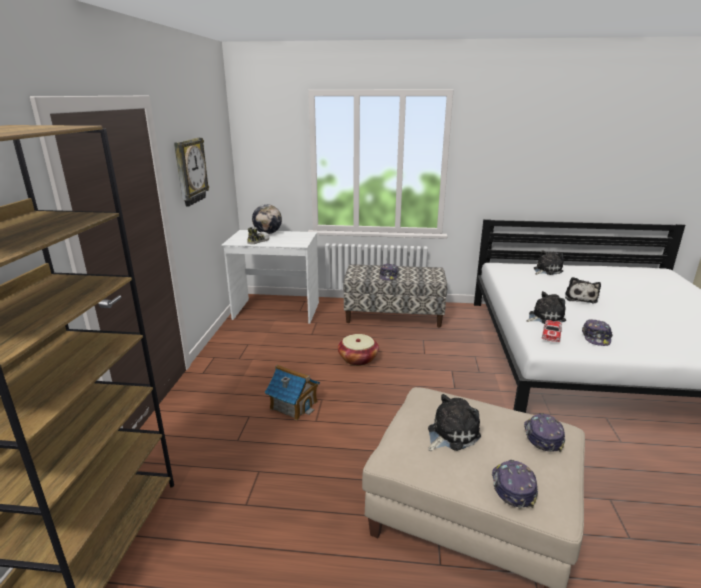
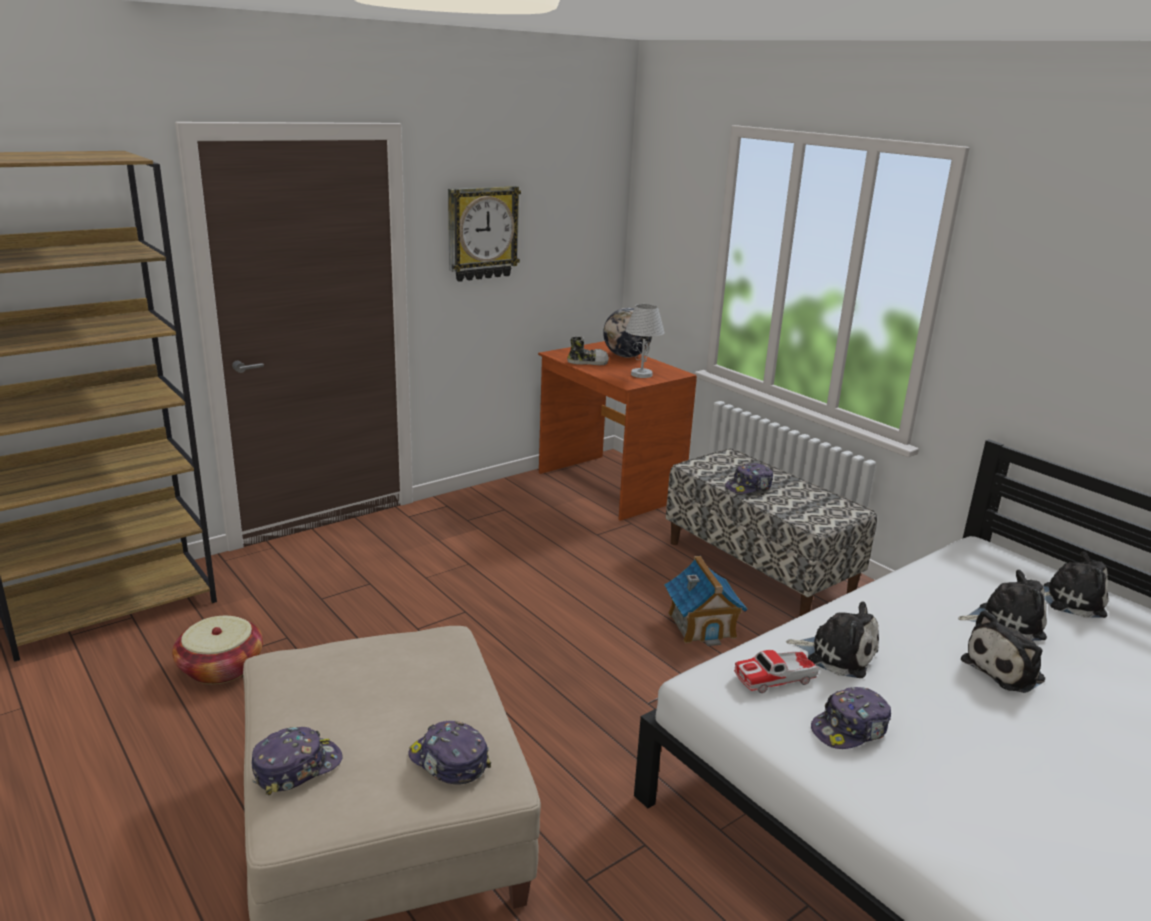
camera: 45 degrees right, 0 degrees up
white desk [221,230,319,324] -> brown desk [538,341,697,521]
toy house [264,365,320,420] -> toy house moved to [665,556,747,646]
basket [338,334,379,366] -> basket moved to [172,616,263,684]
plush toy [428,394,481,451] -> plush toy moved to [958,570,1047,641]
cap [524,413,565,452] -> cap turned 105 degrees counterclockwise [408,721,491,785]
none -> white table lamp [625,304,665,378]

